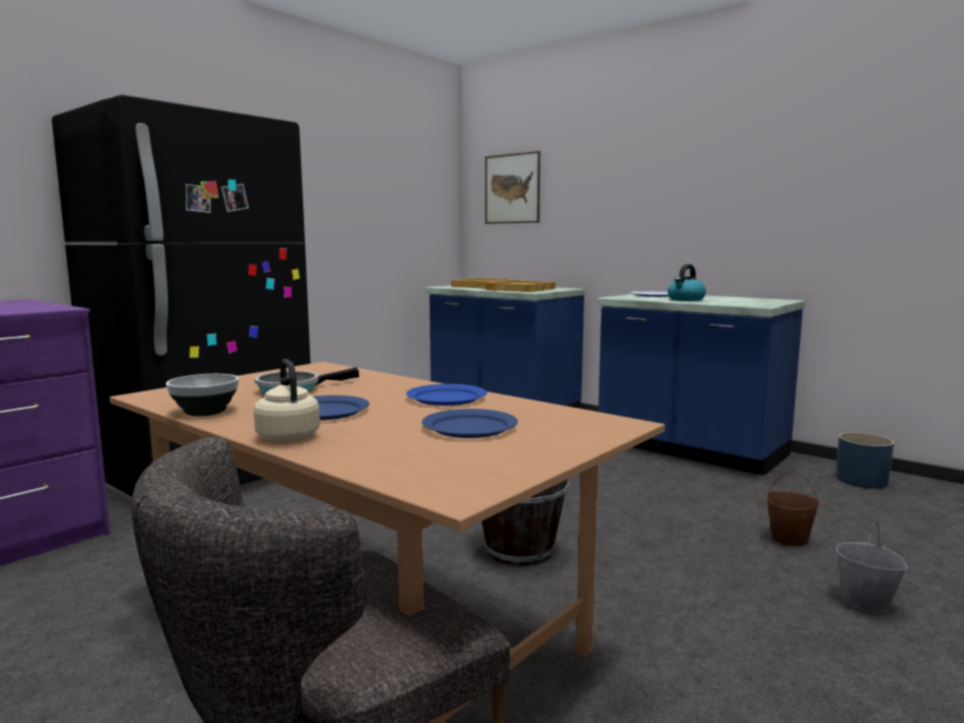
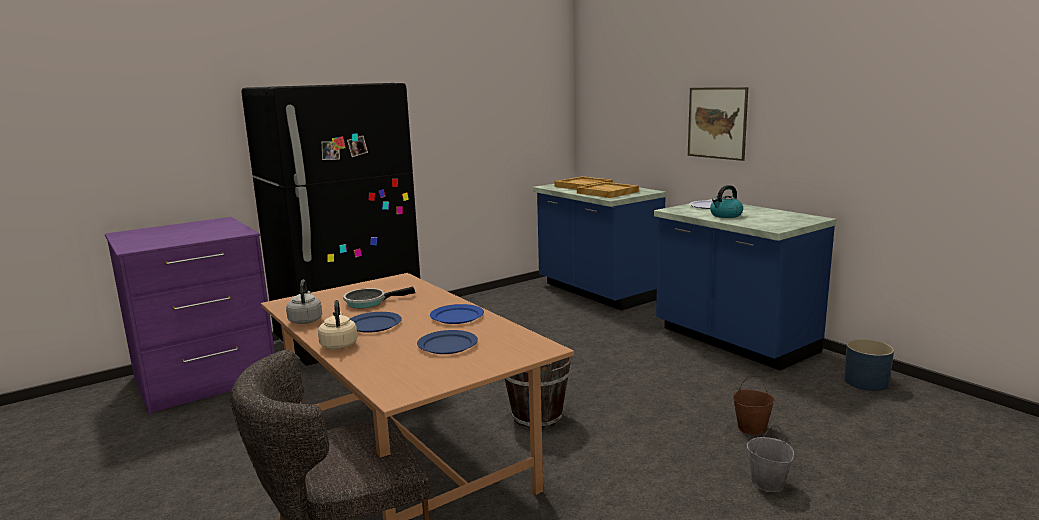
camera: 15 degrees right, 5 degrees up
bowl [166,374,239,416] -> grey kettle [286,280,322,324]
picture [485,151,540,224] -> picture moved to [688,87,748,161]

